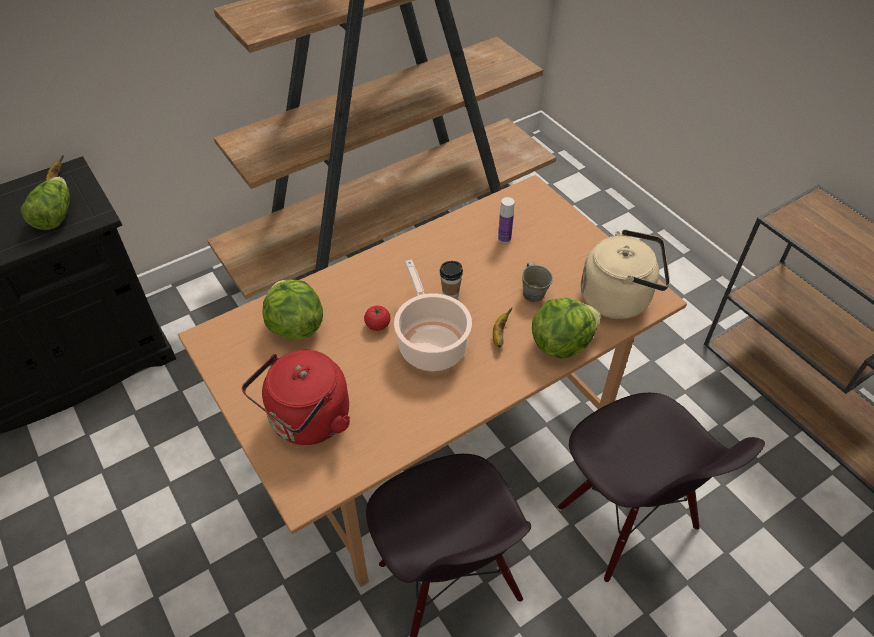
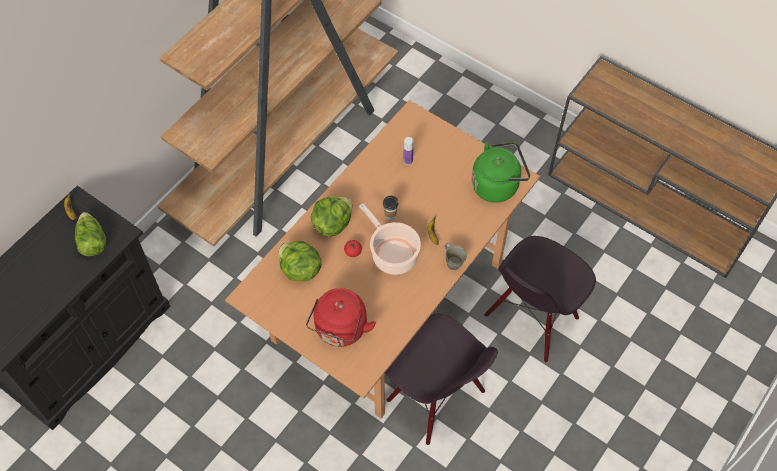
camera: 20 degrees left, 10 degrees up
grey mug [522,262,553,302] -> grey mug moved to [445,243,467,270]
lettuce [532,298,601,359] -> lettuce moved to [310,196,352,237]
black chair [558,393,765,582] -> black chair turned 90 degrees clockwise [484,236,596,363]
beige kettle [581,229,670,319] -> green kettle [472,142,530,203]

